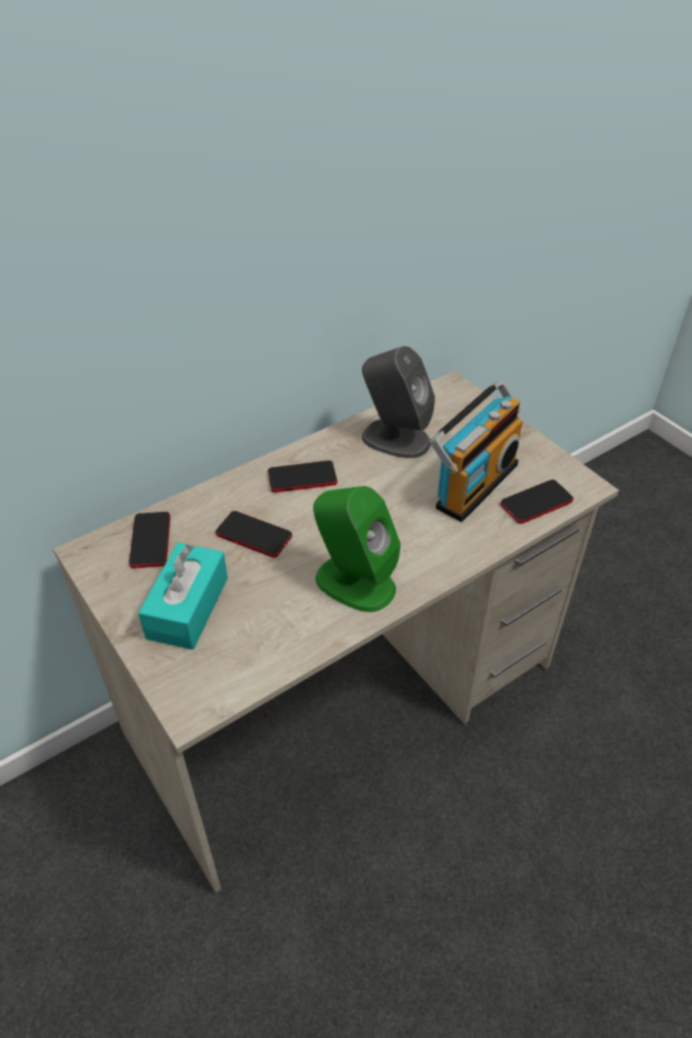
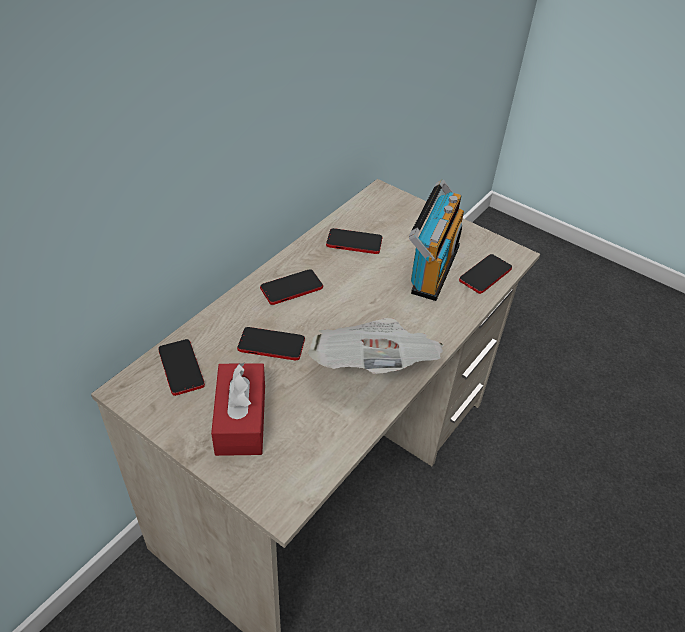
camera: 20 degrees left, 0 degrees up
turquoise tissue box [138,543,228,650] -> red tissue box [211,363,265,456]
green speaker [313,486,401,612] -> newspaper [308,318,444,374]
grey speaker [362,346,435,458] -> phone [326,228,382,254]

